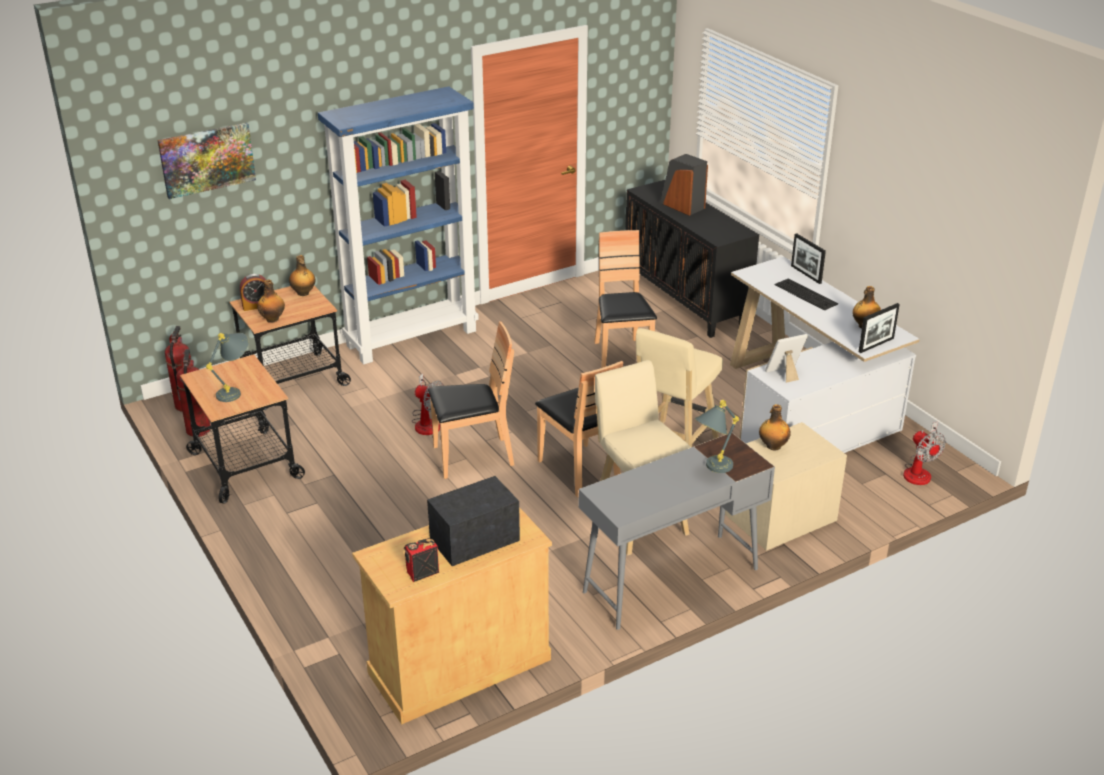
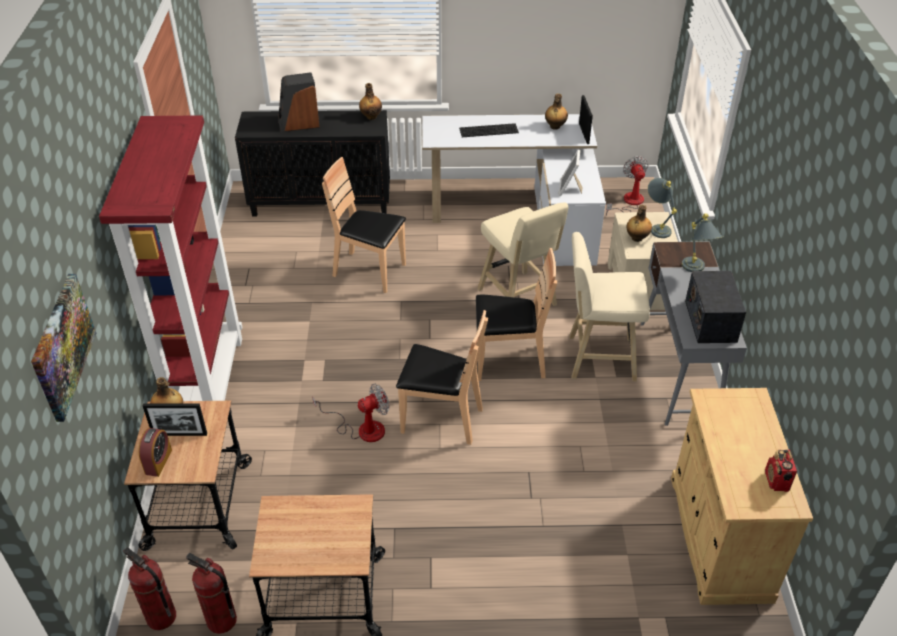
camera: 60 degrees left, 10 degrees up
grey table lamp [206,333,248,402] -> grey table lamp moved to [648,178,677,238]
bottle [257,279,285,323] -> bottle moved to [359,83,382,120]
blue bookcase [318,86,479,364] -> red bookcase [99,115,242,401]
radio [427,476,520,566] -> radio moved to [685,271,746,343]
brown chair [428,322,514,479] -> brown chair turned 90 degrees clockwise [396,310,488,445]
picture frame [791,233,826,284] -> picture frame moved to [143,404,207,436]
fan [903,422,946,485] -> fan turned 105 degrees counterclockwise [606,156,648,216]

